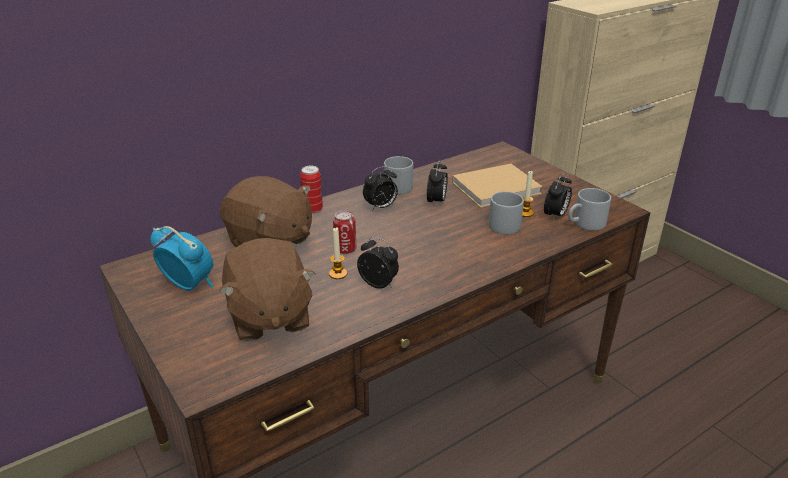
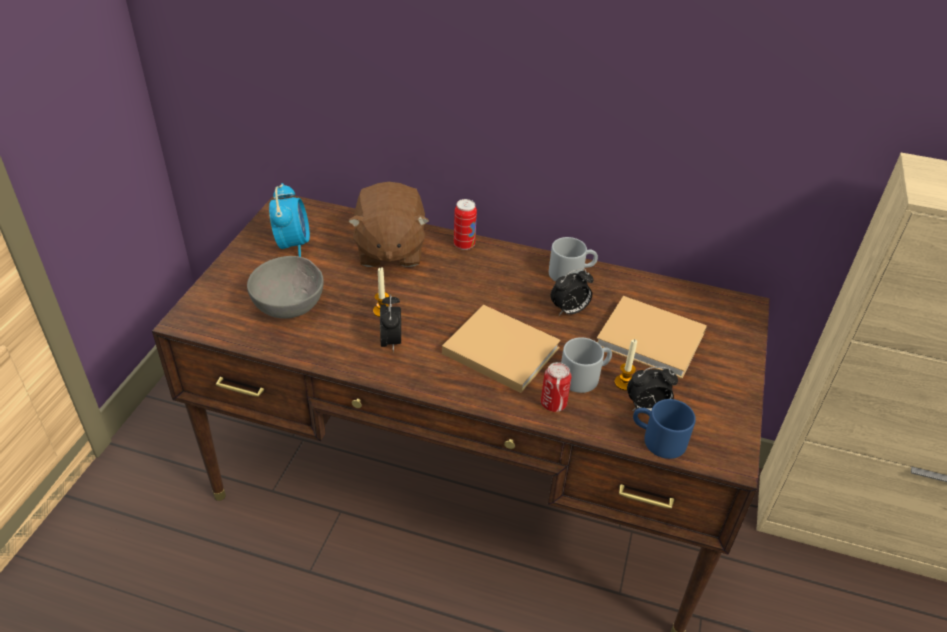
camera: 50 degrees right, 10 degrees up
brown plush toy [219,238,315,341] -> grey bowl [247,256,324,318]
can [333,211,356,254] -> can moved to [541,362,571,412]
alarm clock [363,166,398,211] -> none
grey mug [568,188,611,231] -> blue mug [633,399,696,459]
none -> beige book [442,305,561,393]

